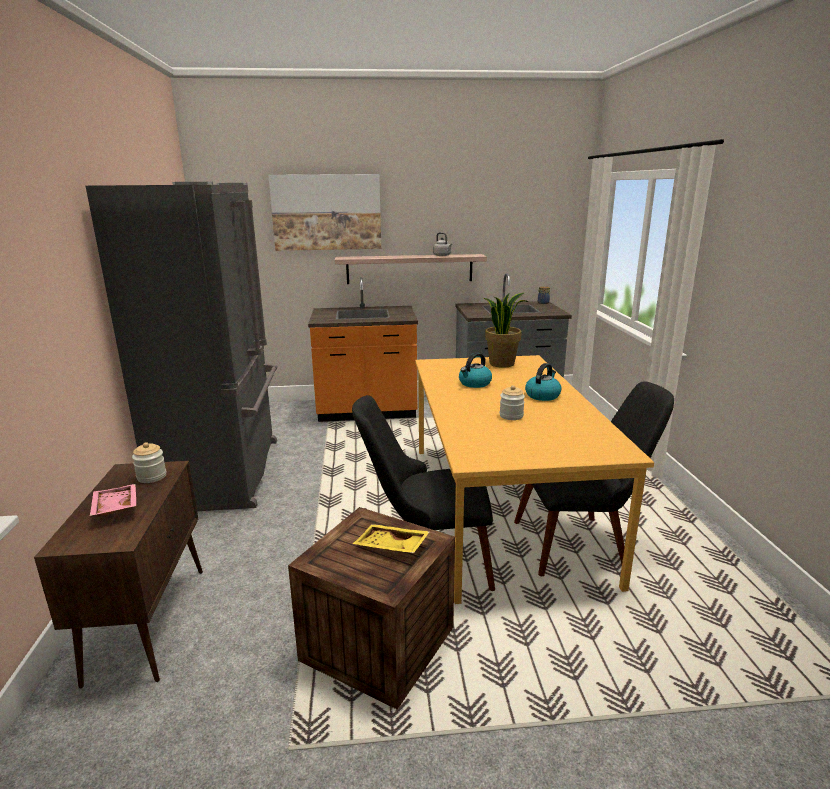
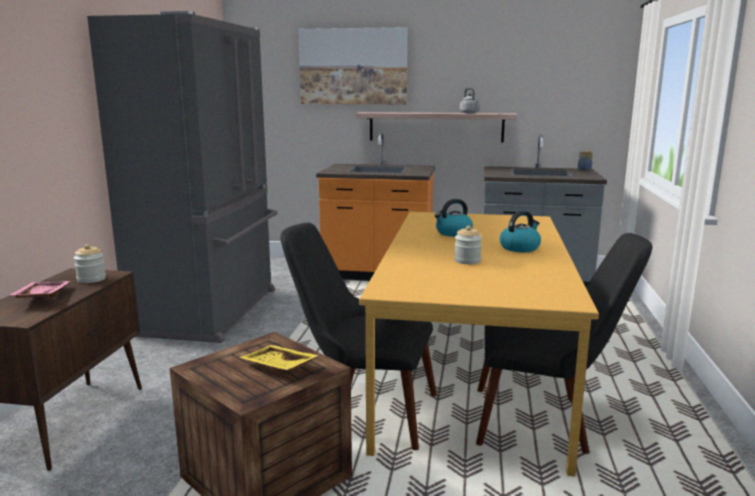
camera: 15 degrees right, 5 degrees down
potted plant [483,293,529,368] -> none

